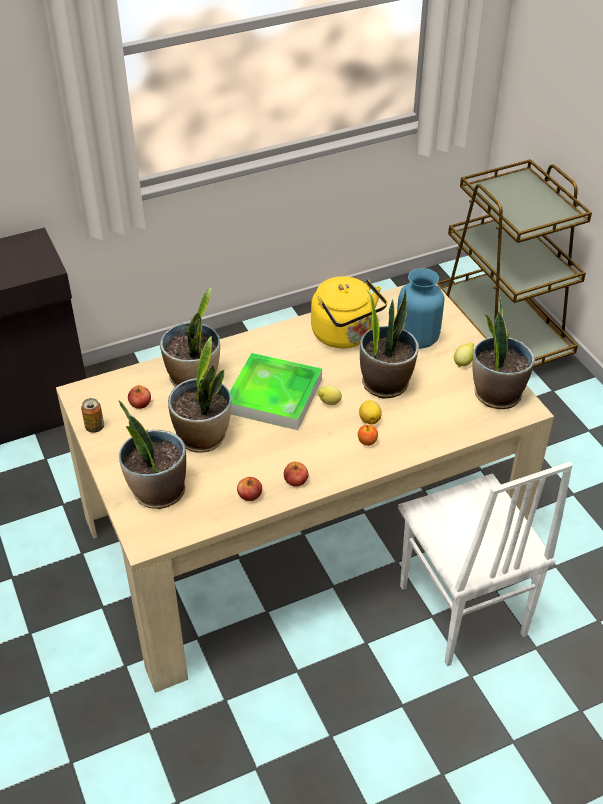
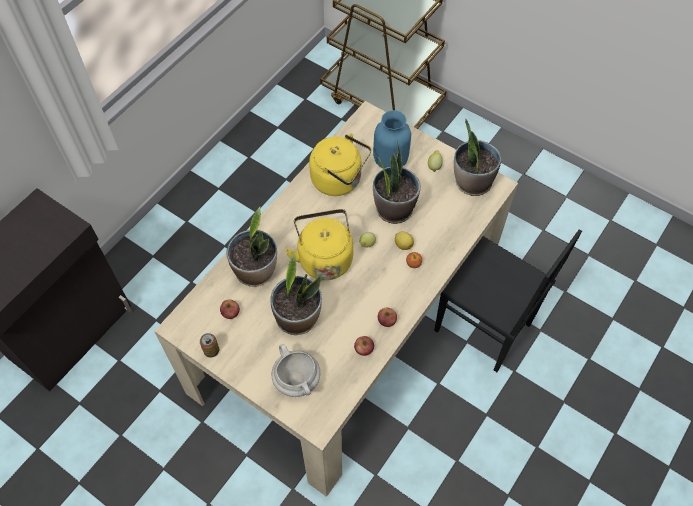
camera: 30 degrees left, 15 degrees up
potted plant [119,400,186,509] -> white cooking pot [272,344,320,397]
tray [230,353,322,430] -> yellow kettle [285,209,353,280]
white chair [398,462,573,666] -> black chair [434,229,582,372]

